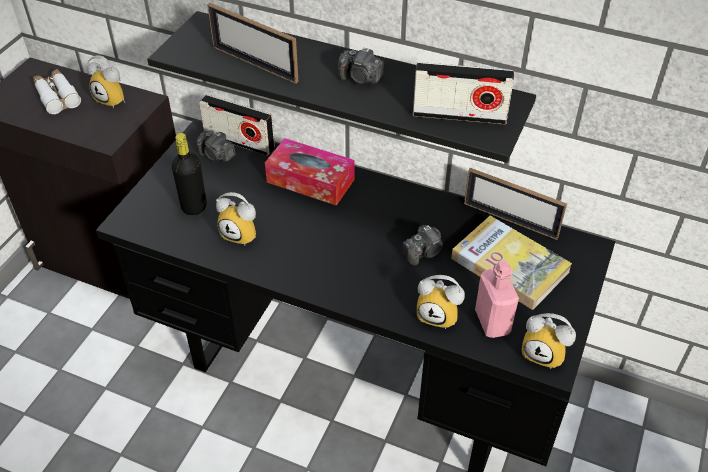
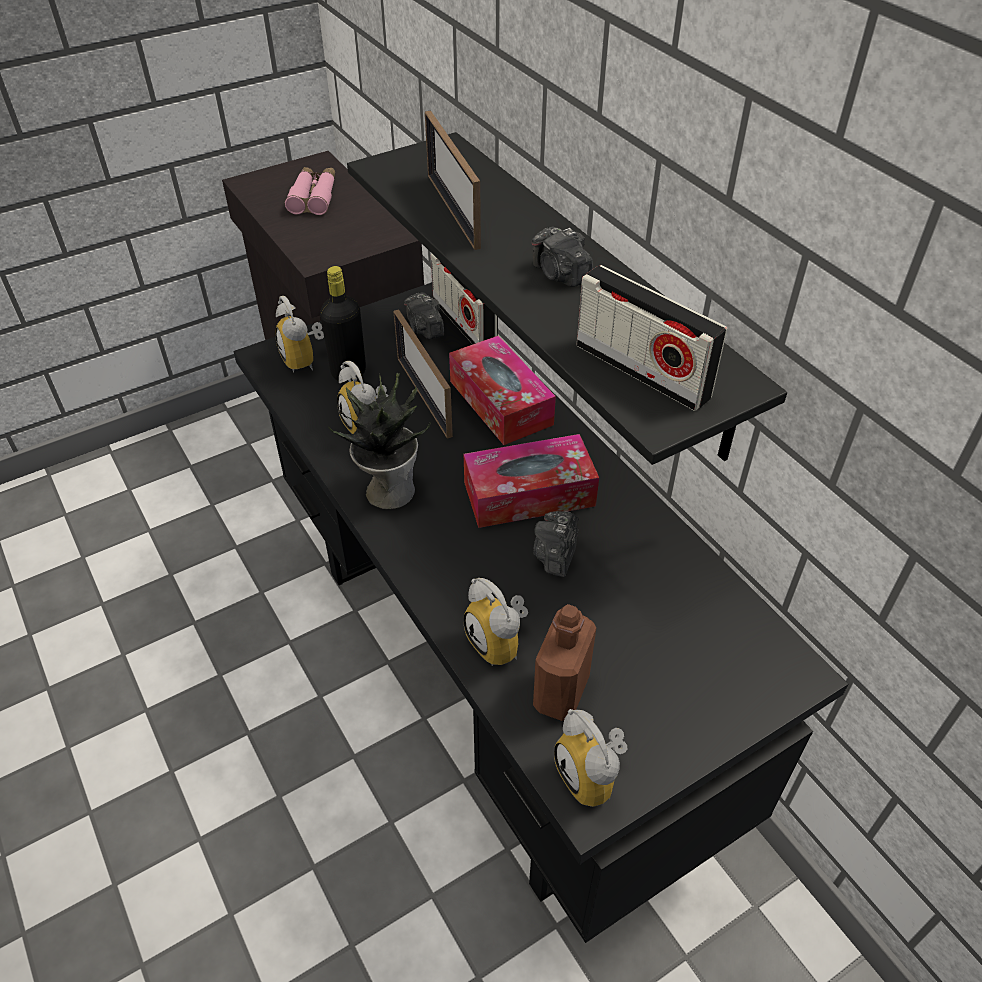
camera: 35 degrees right, 0 degrees up
white binoculars [33,69,81,114] -> pink binoculars [285,167,335,215]
alarm clock [87,55,125,108] -> alarm clock moved to [276,296,324,373]
camera [403,225,443,265] -> camera turned 105 degrees clockwise [533,511,579,577]
book [451,215,572,310] -> none
picture frame [464,168,567,240] -> picture frame moved to [393,309,453,439]
pink bottle [475,261,519,338] -> brown bottle [533,604,597,721]
none -> potted plant [328,372,431,509]
none -> tissue box [464,434,599,528]

